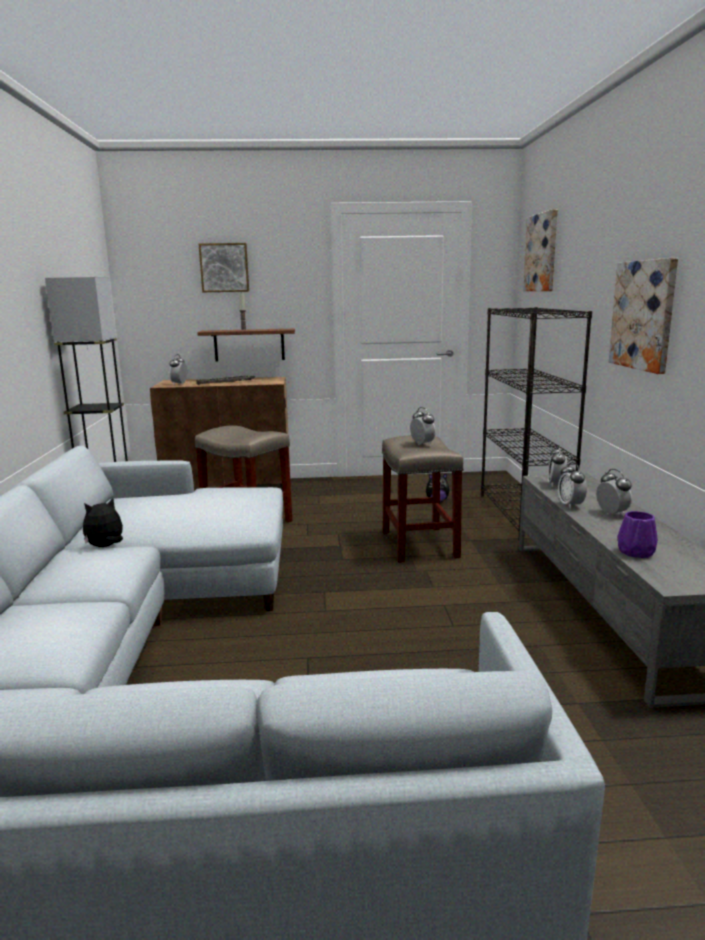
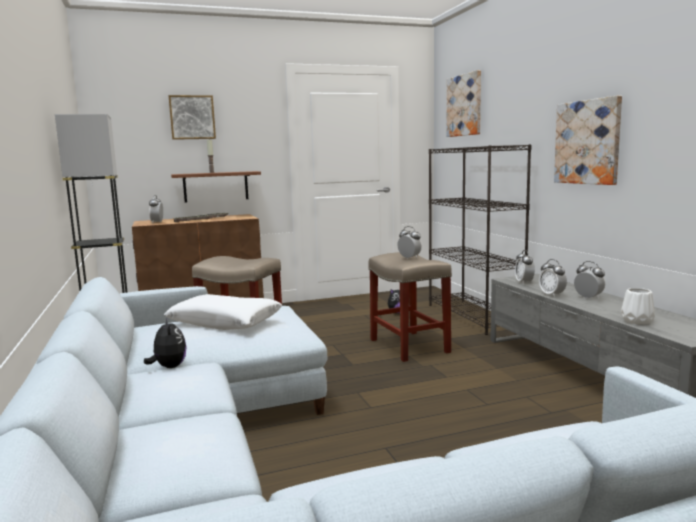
camera: 15 degrees left, 5 degrees down
plush toy [83,498,123,547] -> plush toy turned 120 degrees clockwise [144,318,187,368]
purple vase [618,511,658,558] -> white vase [621,288,655,324]
none -> white pillow [164,294,282,330]

